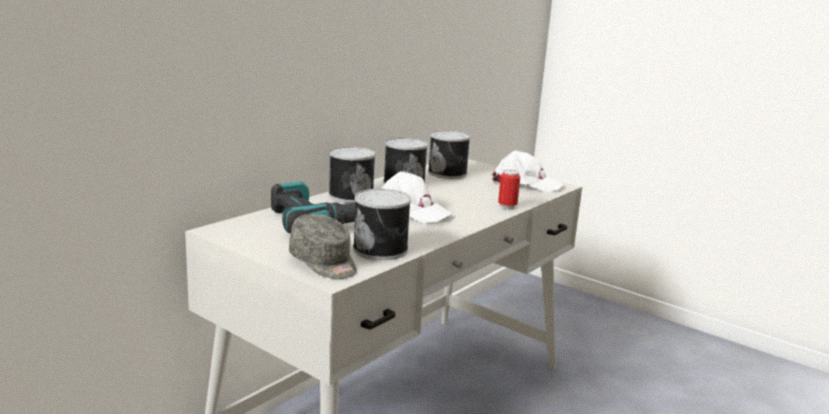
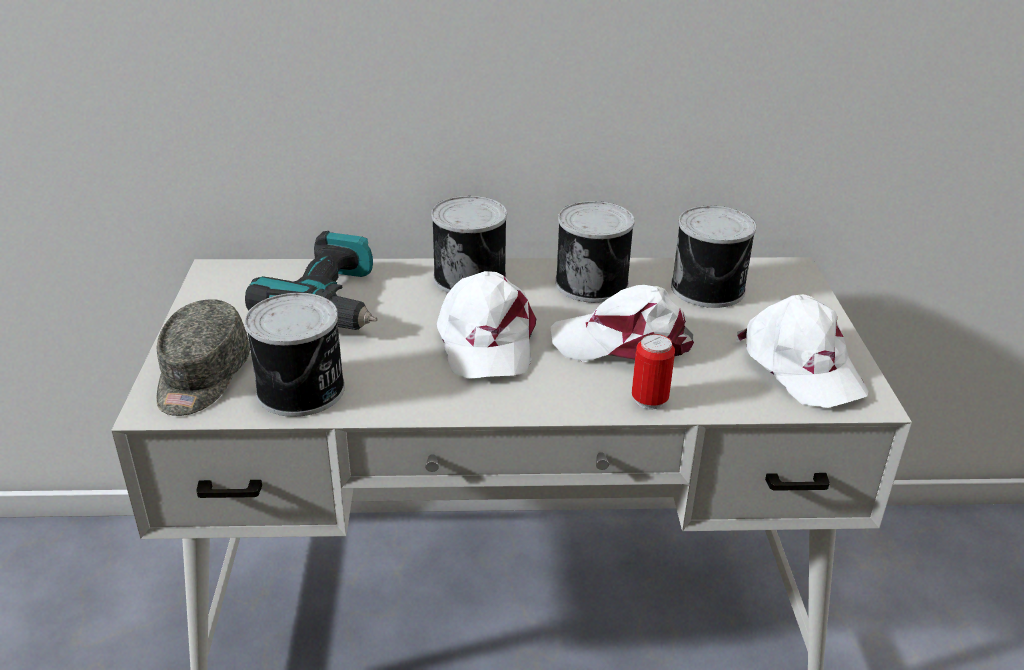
camera: 50 degrees right, 15 degrees up
none -> white cap [550,285,694,362]

